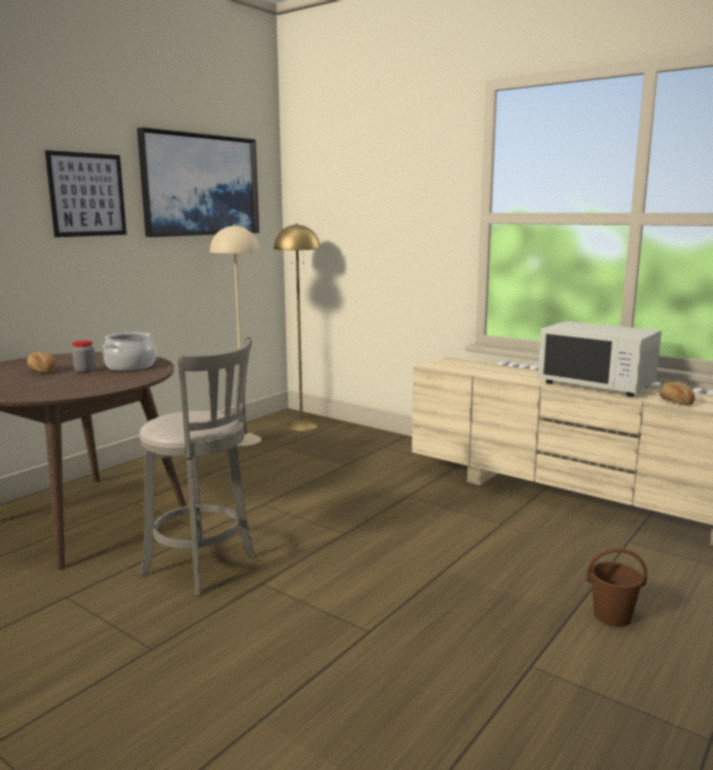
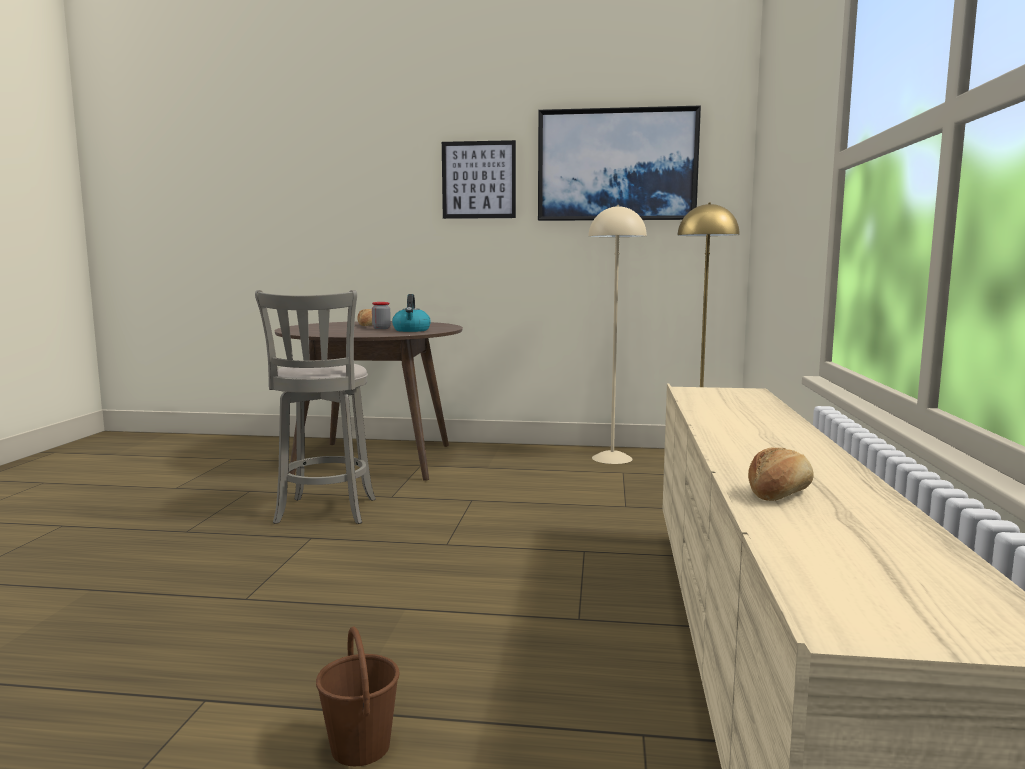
camera: 60 degrees right, 5 degrees down
cooking pot [102,332,156,371] -> kettle [392,294,431,332]
white microwave [538,321,662,397] -> none

